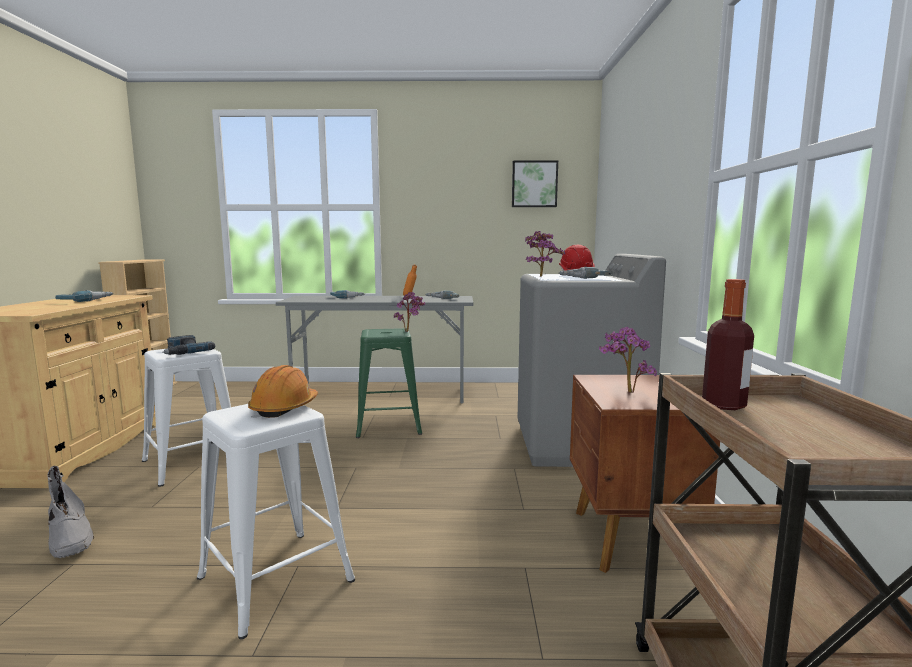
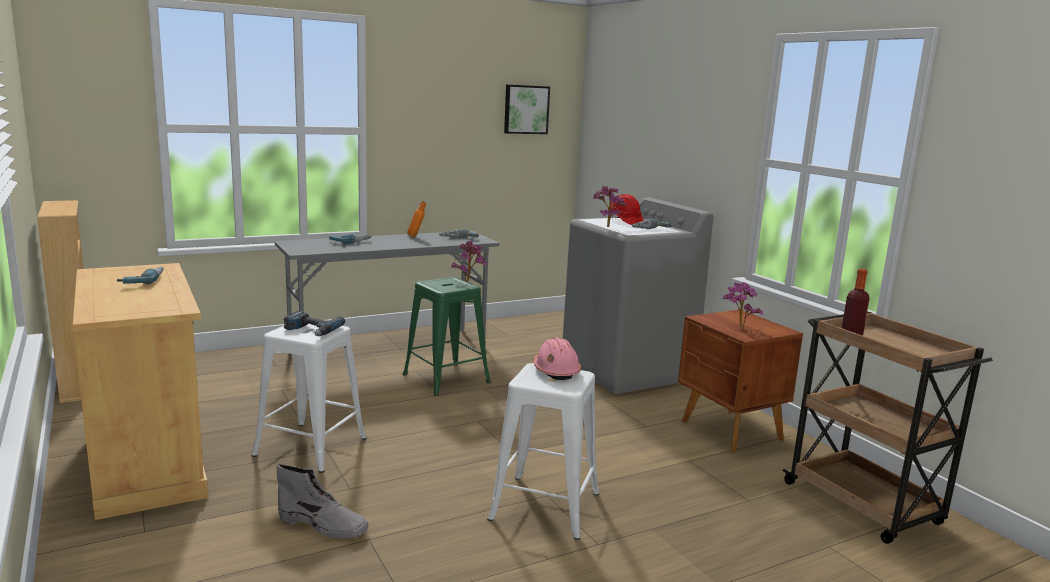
camera: 30 degrees left, 5 degrees up
orange hard hat [248,365,318,418] -> pink hard hat [534,337,581,380]

